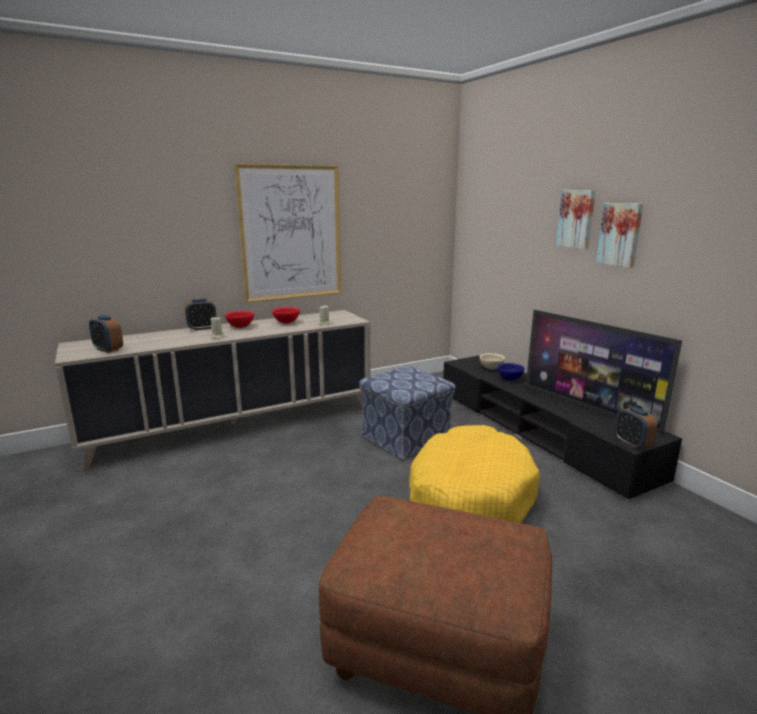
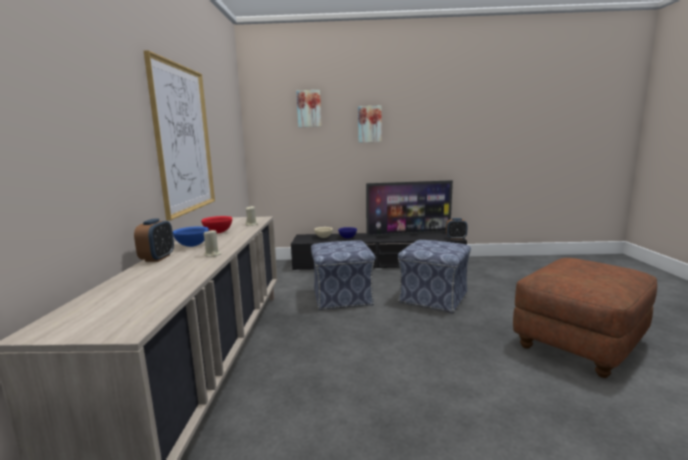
camera: 60 degrees left, 5 degrees down
alarm clock [89,315,123,353] -> none
red bowl [225,311,254,328] -> blue bowl [173,226,209,247]
yellow dog bed [409,425,540,523] -> ottoman [398,240,471,313]
picture [596,203,643,268] -> picture moved to [296,90,322,127]

